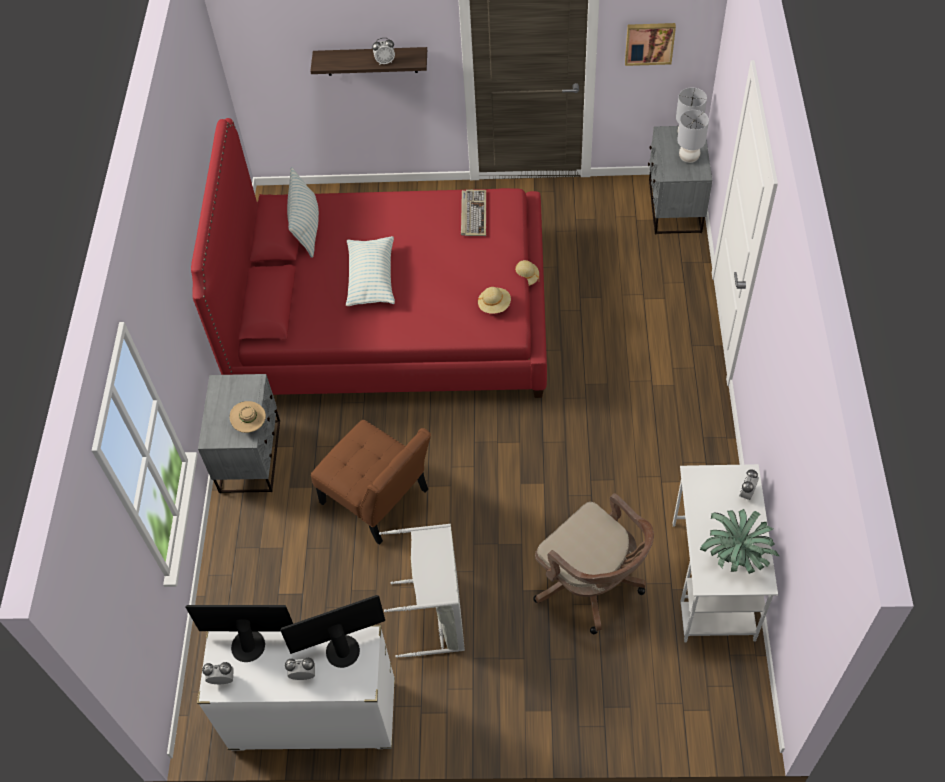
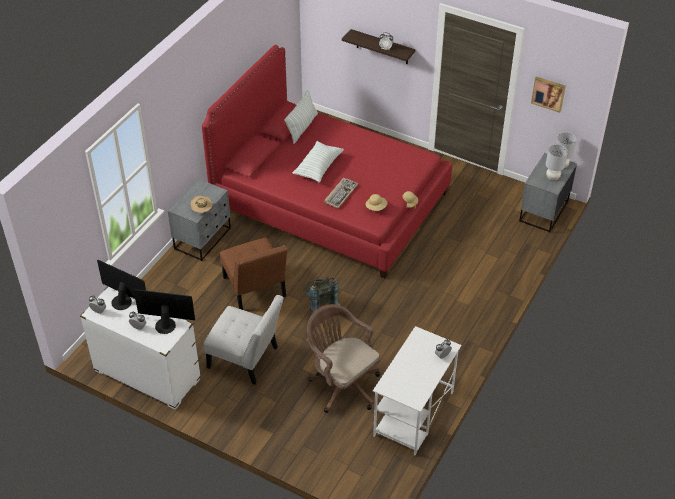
camera: 25 degrees right, 10 degrees down
grey laundry basket [379,524,465,658] -> white chair [204,295,284,385]
keyboard [461,190,486,236] -> keyboard moved to [324,178,358,208]
brown office chair [533,493,654,634] -> brown office chair turned 150 degrees clockwise [307,304,381,413]
potted plant [700,509,779,574] -> none
none -> grey backpack [305,277,340,313]

